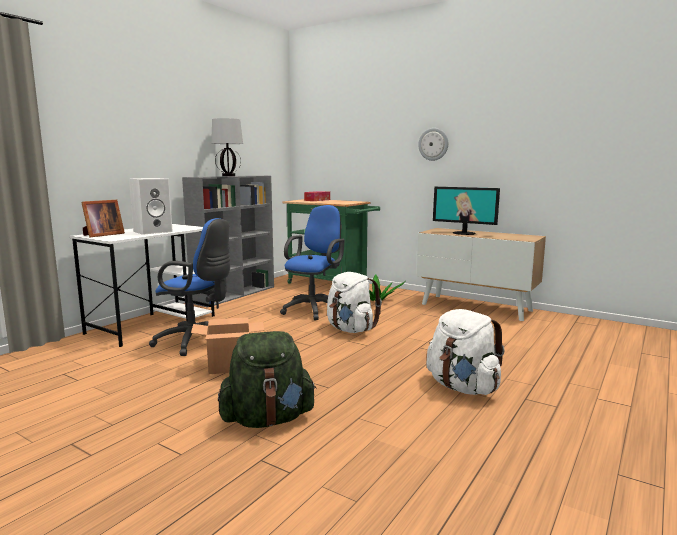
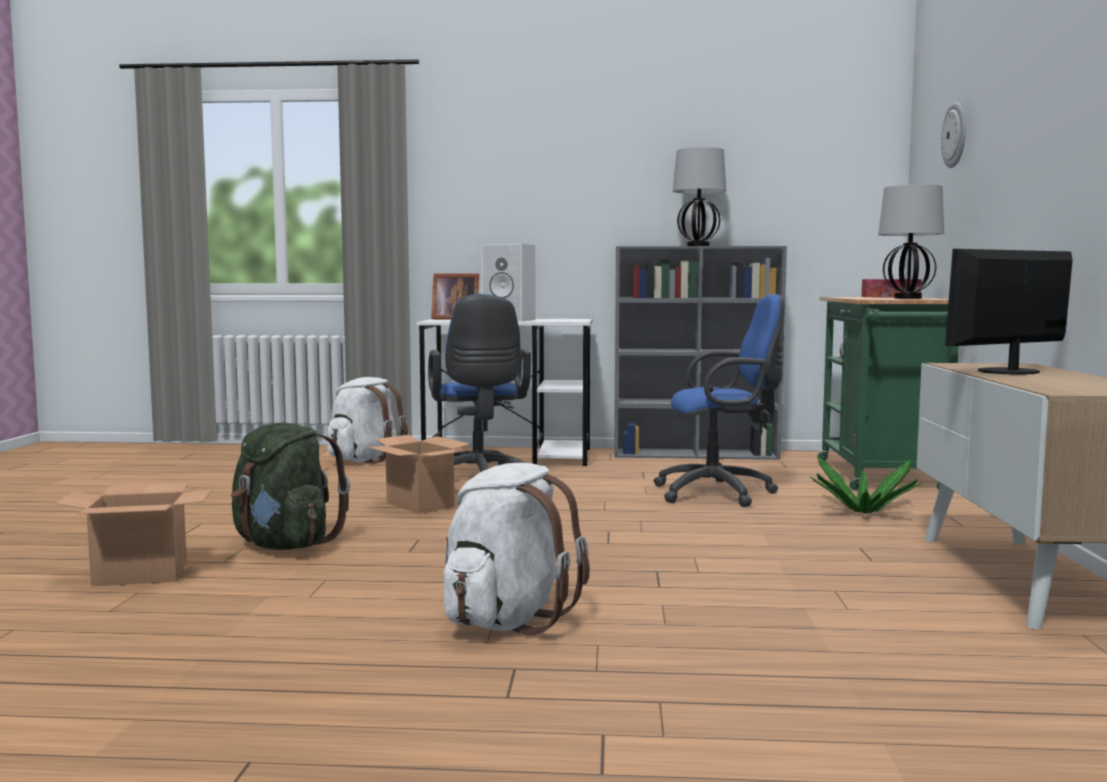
camera: 60 degrees right, 5 degrees down
white backpack [327,272,382,333] -> white backpack moved to [327,377,408,464]
wall clock [418,128,448,161] -> wall clock moved to [941,102,966,168]
monitor [433,187,500,235] -> monitor turned 60 degrees clockwise [945,249,1073,375]
none -> cardboard box [56,483,211,587]
none -> table lamp [878,184,944,299]

